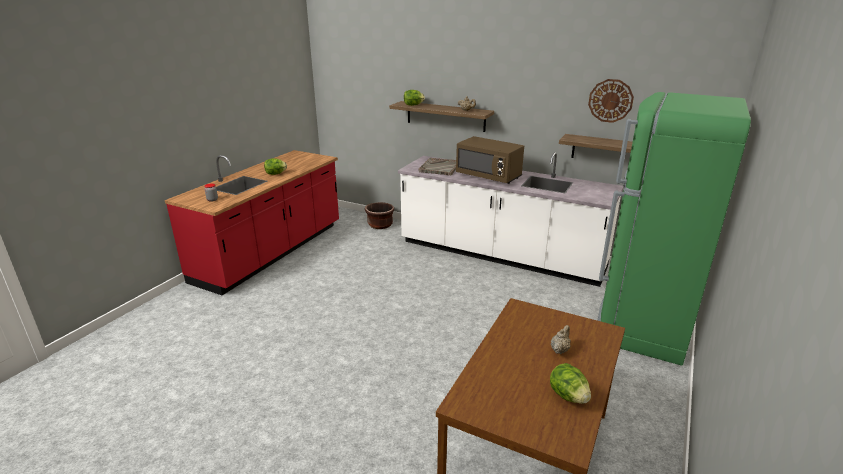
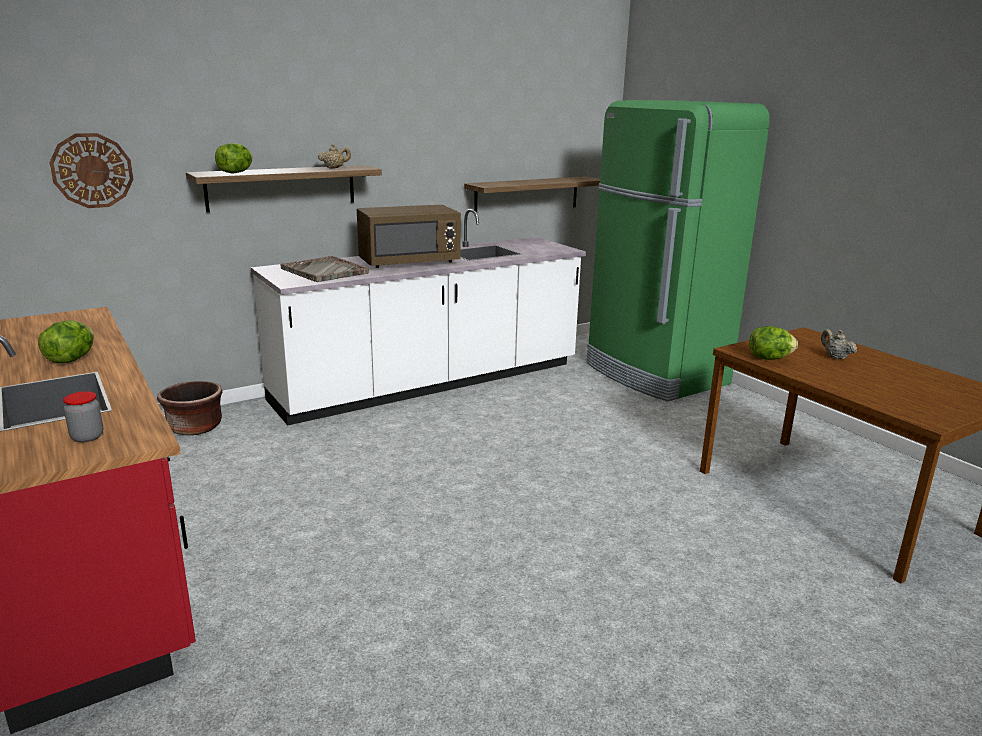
camera: 60 degrees left, 5 degrees down
lettuce [550,363,591,404] -> lettuce moved to [749,326,798,360]
wall clock [588,79,634,123] -> wall clock moved to [50,133,134,208]

